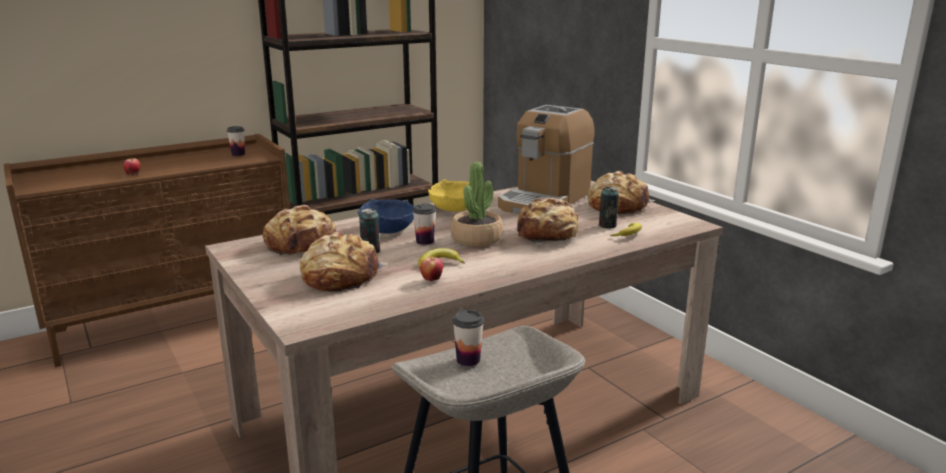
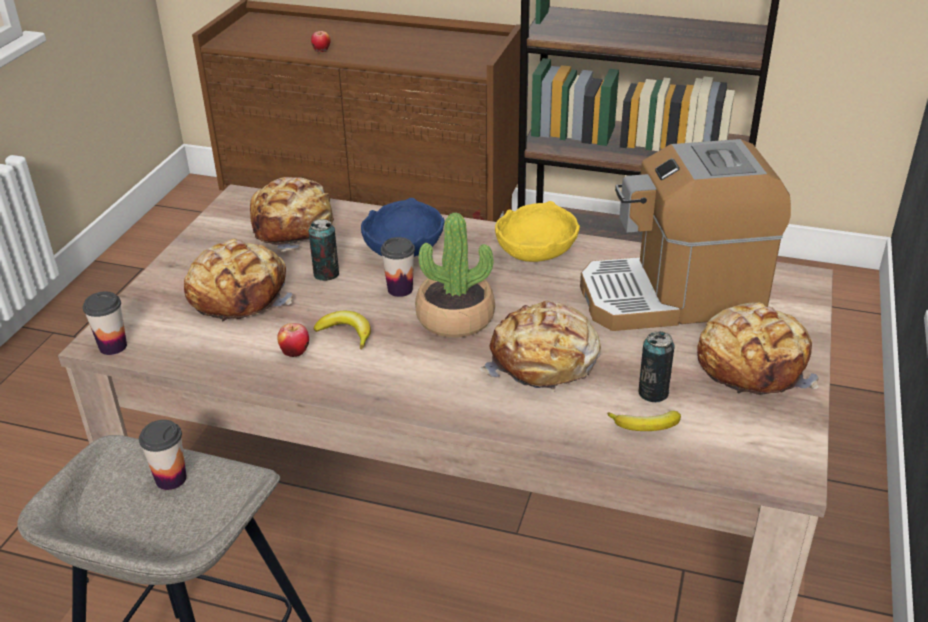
camera: 50 degrees right, 15 degrees up
cup [227,126,245,156] -> cup moved to [83,291,127,355]

